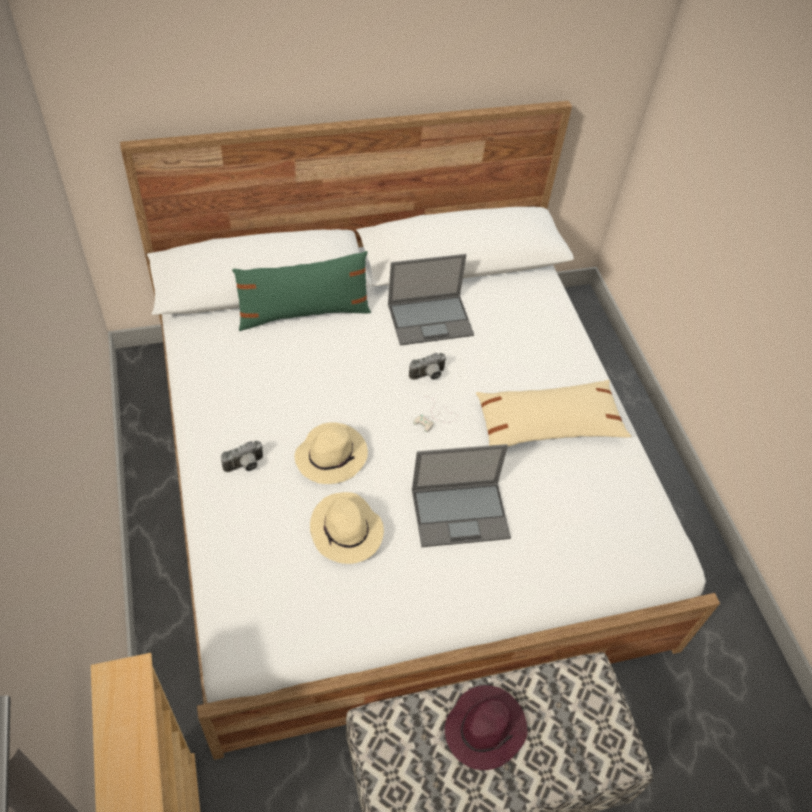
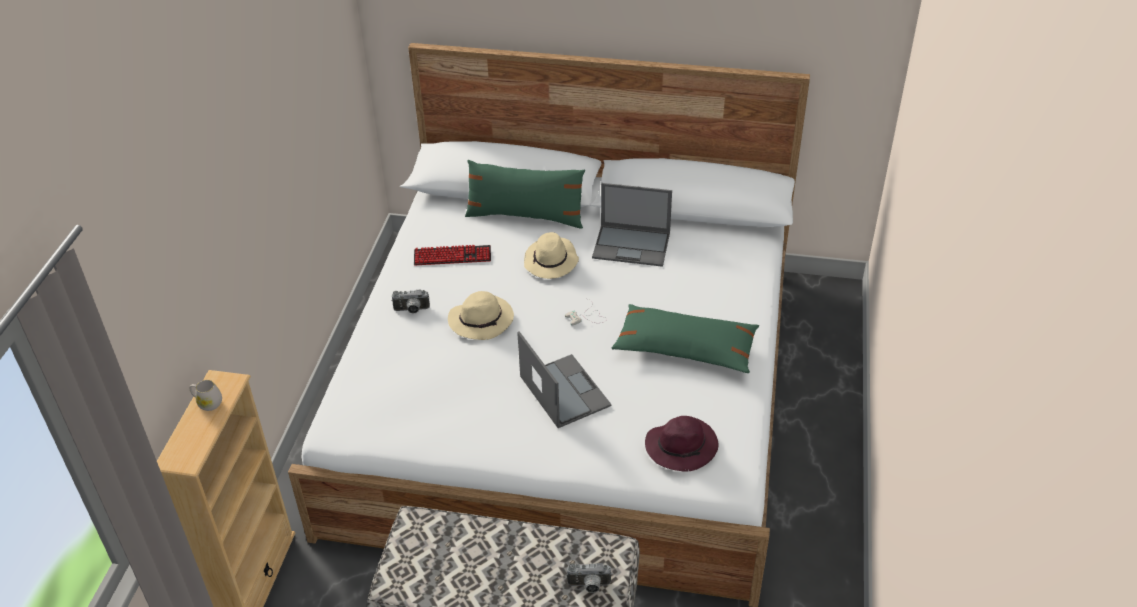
camera: 30 degrees right, 10 degrees down
beige hat [310,492,384,564] -> beige hat moved to [524,232,579,279]
camera [409,353,447,380] -> camera moved to [566,563,612,593]
laptop [412,444,511,547] -> laptop turned 135 degrees counterclockwise [517,331,611,428]
purple hat [445,685,527,770] -> purple hat moved to [645,416,719,471]
beige pillow [476,380,632,446] -> green pillow [612,304,759,373]
none -> white mug [189,380,222,411]
none -> keyboard [414,245,491,265]

